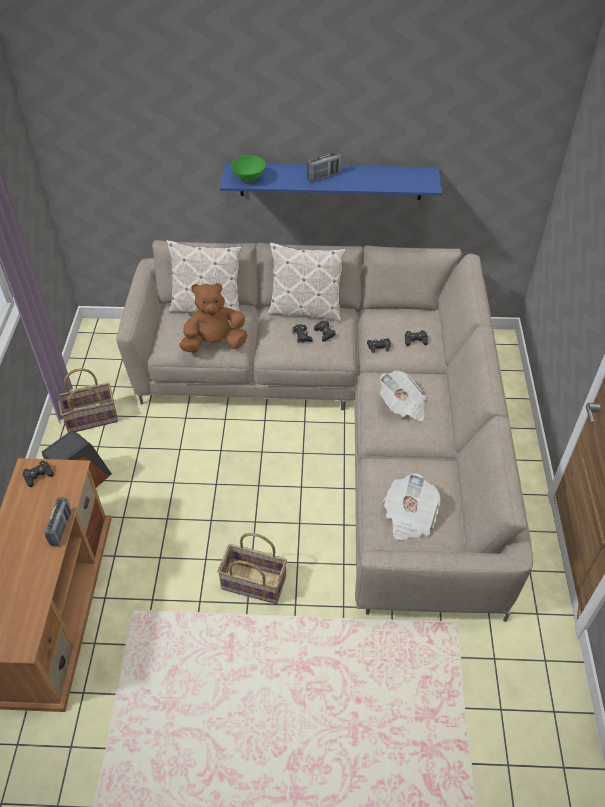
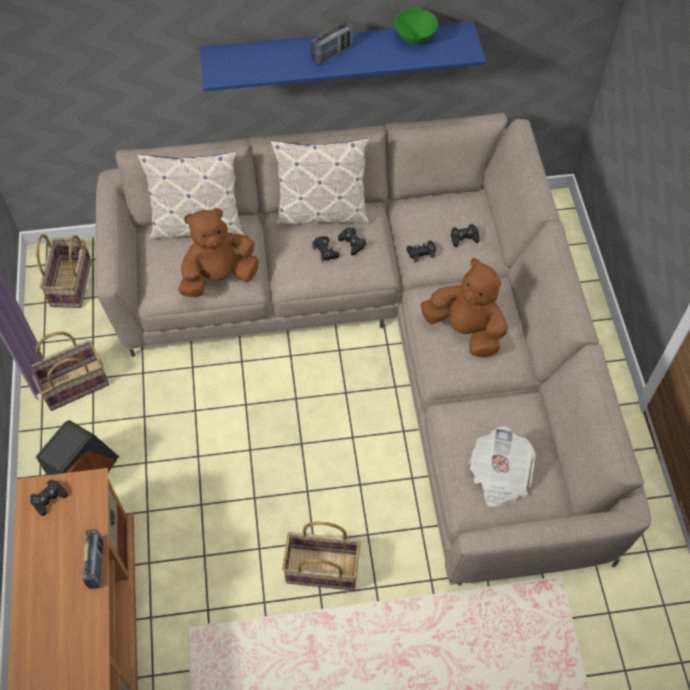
camera: 10 degrees left, 10 degrees up
green bowl [231,156,266,182] -> green bowl moved to [394,8,438,44]
newspaper [380,371,427,421] -> brown plush toy [420,258,507,357]
none -> basket [36,234,92,308]

